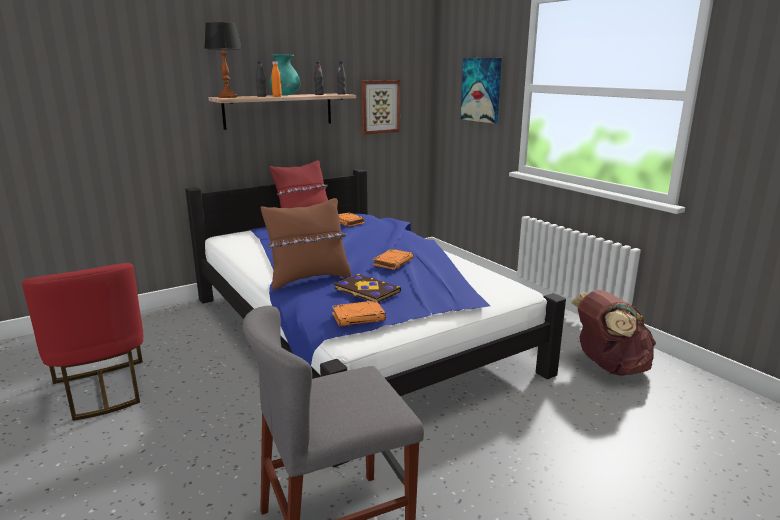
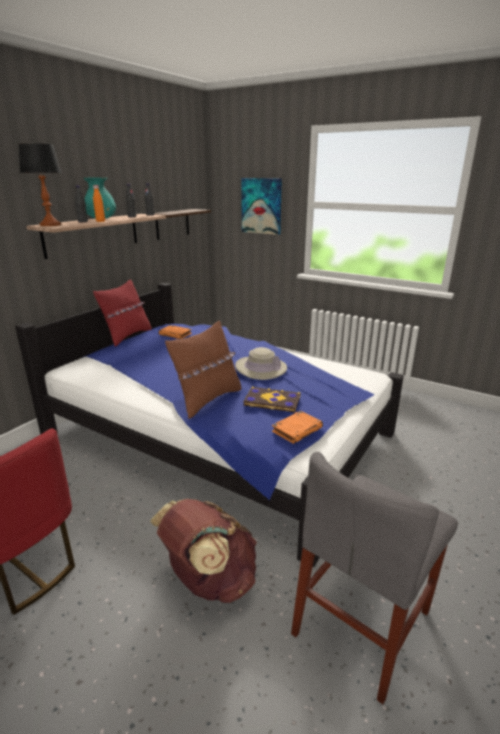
camera: 25 degrees left, 5 degrees up
picture [361,80,400,135] -> shelf [154,209,211,240]
orange book [373,249,414,270] -> beige hat [235,347,287,380]
brown backpack [571,290,656,376] -> brown backpack moved to [150,499,257,603]

